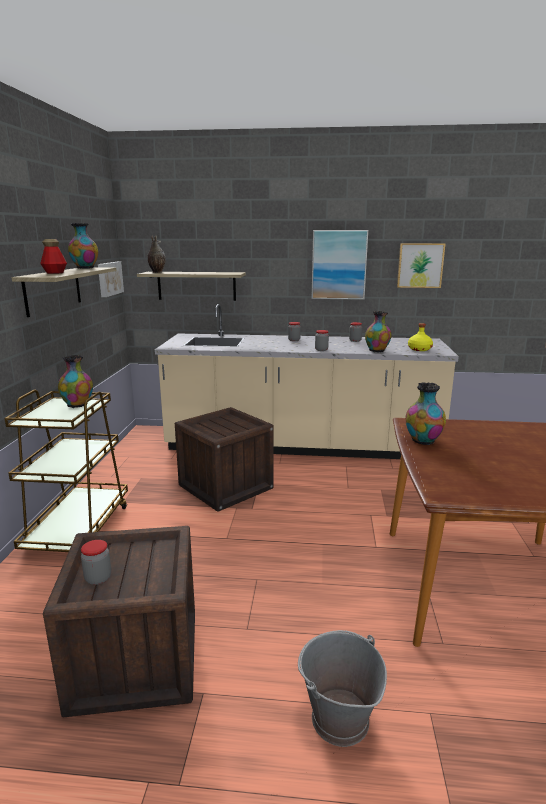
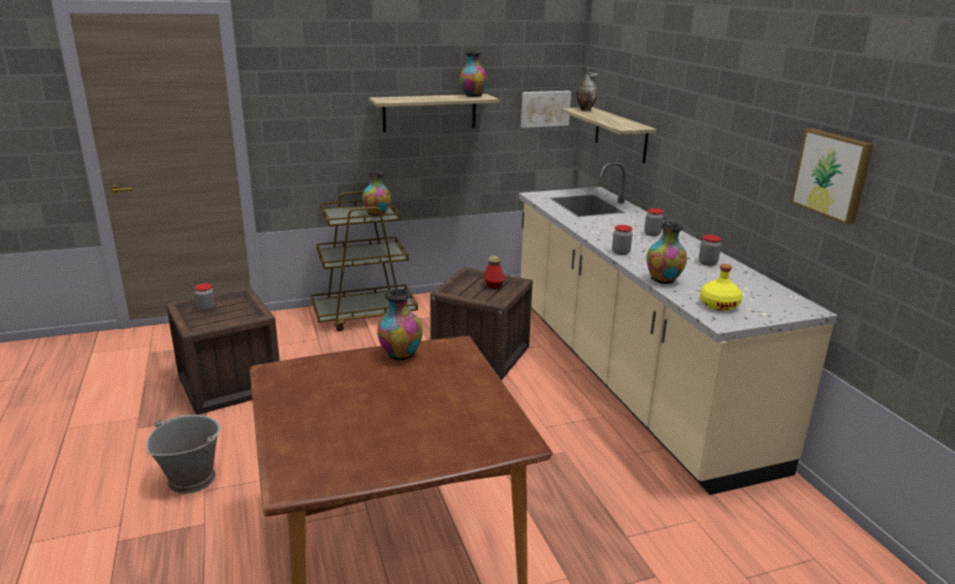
camera: 65 degrees right, 5 degrees up
bottle [40,239,67,274] -> bottle moved to [484,255,505,289]
picture [311,230,368,300] -> none

